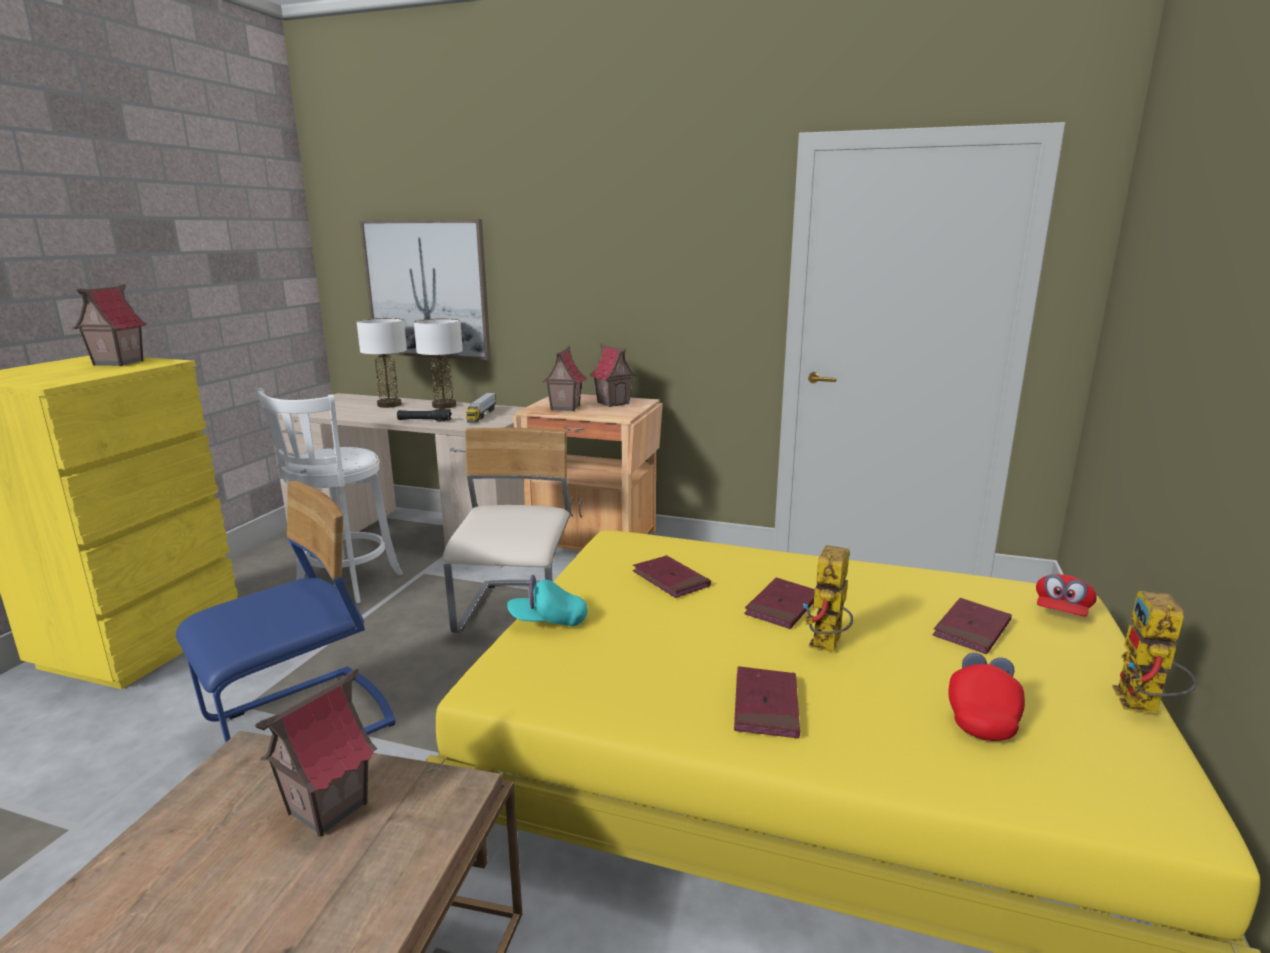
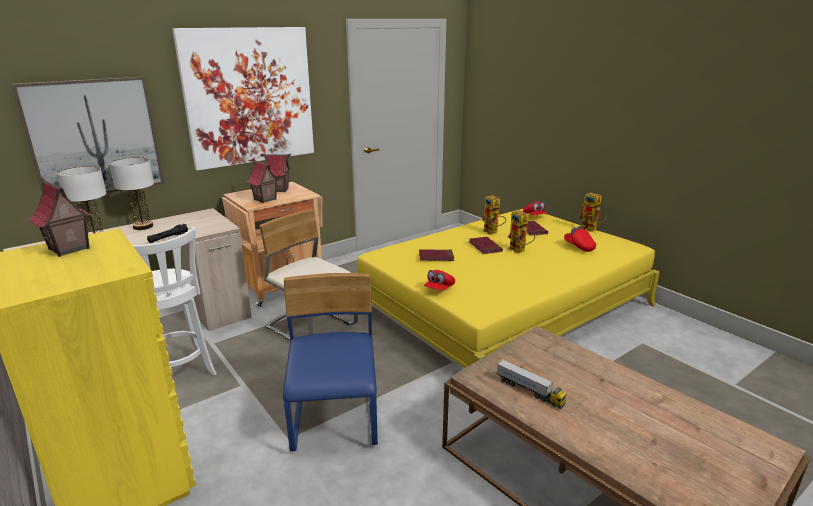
camera: 55 degrees left, 5 degrees up
toy house [255,668,377,837] -> none
toy truck [466,393,496,423] -> toy truck moved to [496,360,567,409]
turquoise cap [507,575,588,627] -> red cap [424,270,455,290]
red book [734,666,800,738] -> none
none -> picture [172,27,314,171]
none -> toy robot [482,195,506,235]

